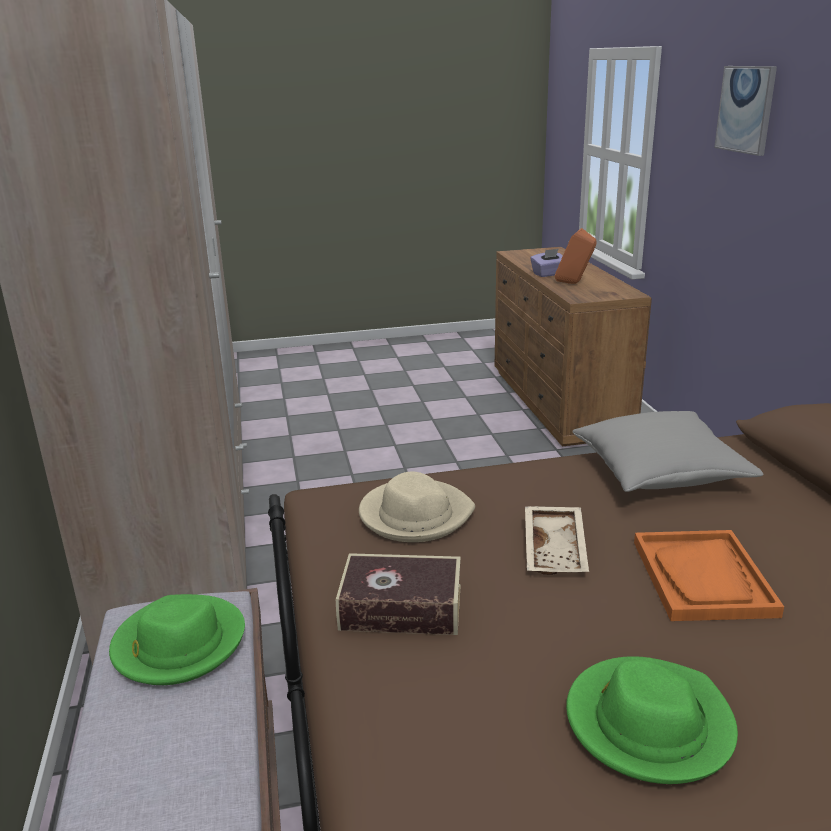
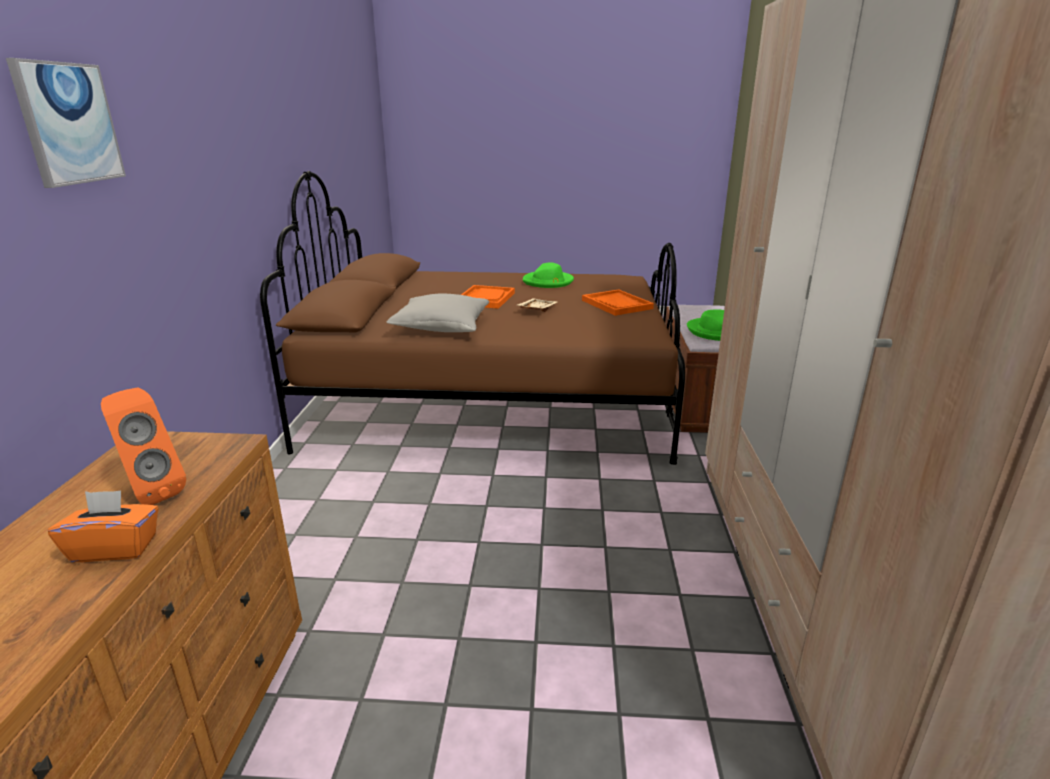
camera: 165 degrees left, 0 degrees up
book [336,553,461,635] -> orange tray [582,289,654,316]
beige hat [359,472,475,542] -> none
purple tissue box [531,249,563,277] -> orange tissue box [48,490,159,562]

